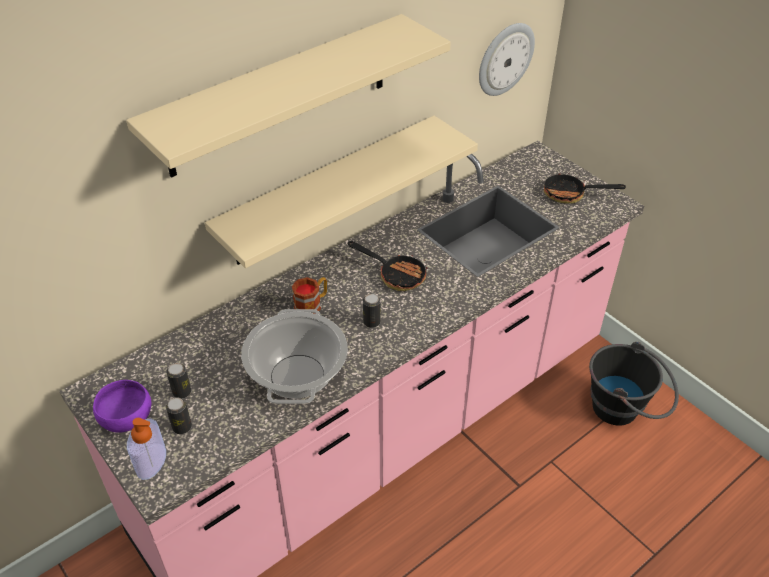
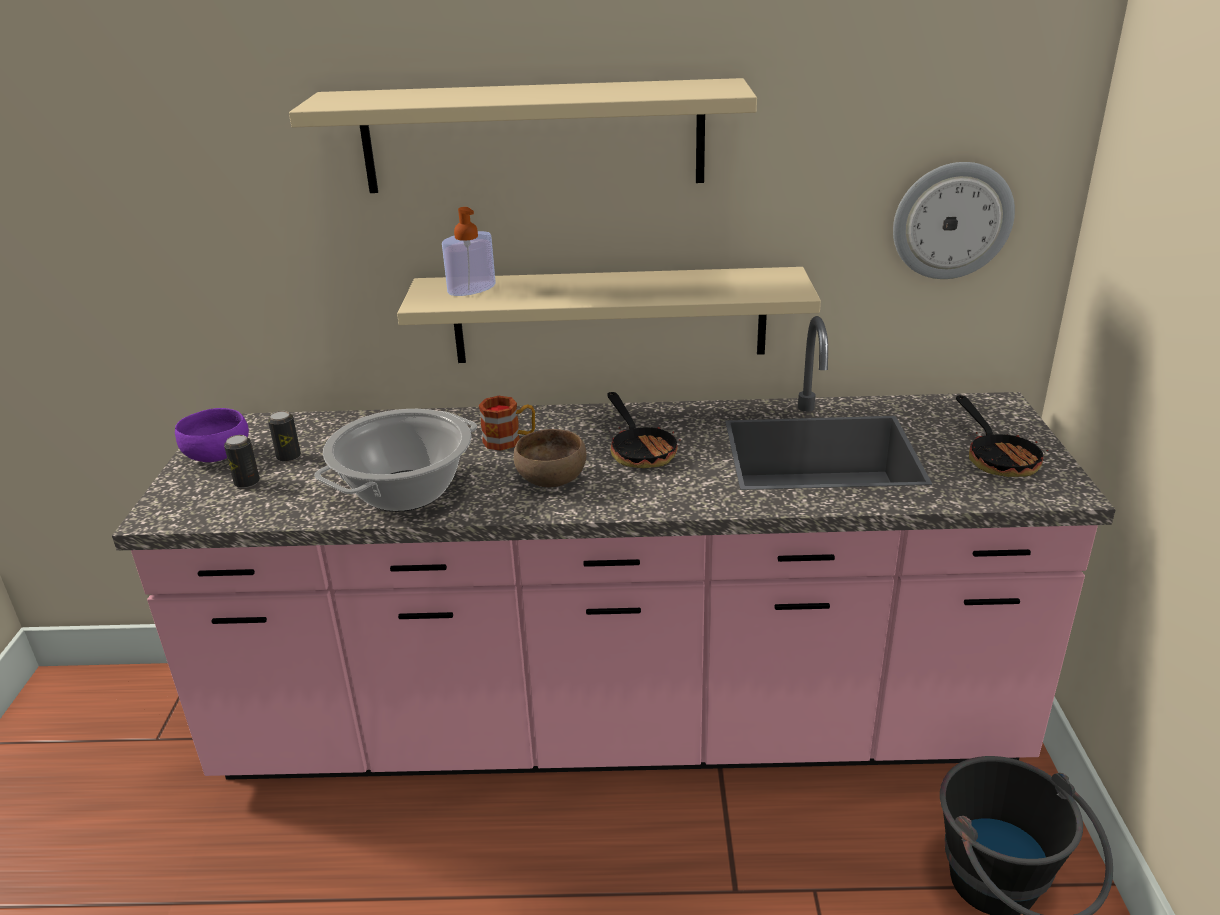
camera: 40 degrees right, 15 degrees down
soap dispenser [127,418,166,480] -> soap dispenser moved to [442,207,496,296]
can [363,294,381,328] -> brown bowl [514,429,586,487]
frying pan [544,173,626,204] -> frying pan turned 150 degrees counterclockwise [956,395,1049,477]

